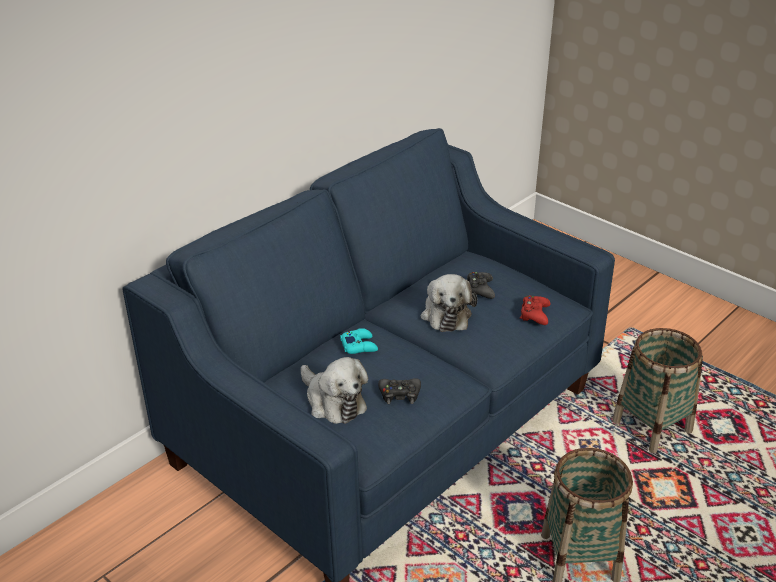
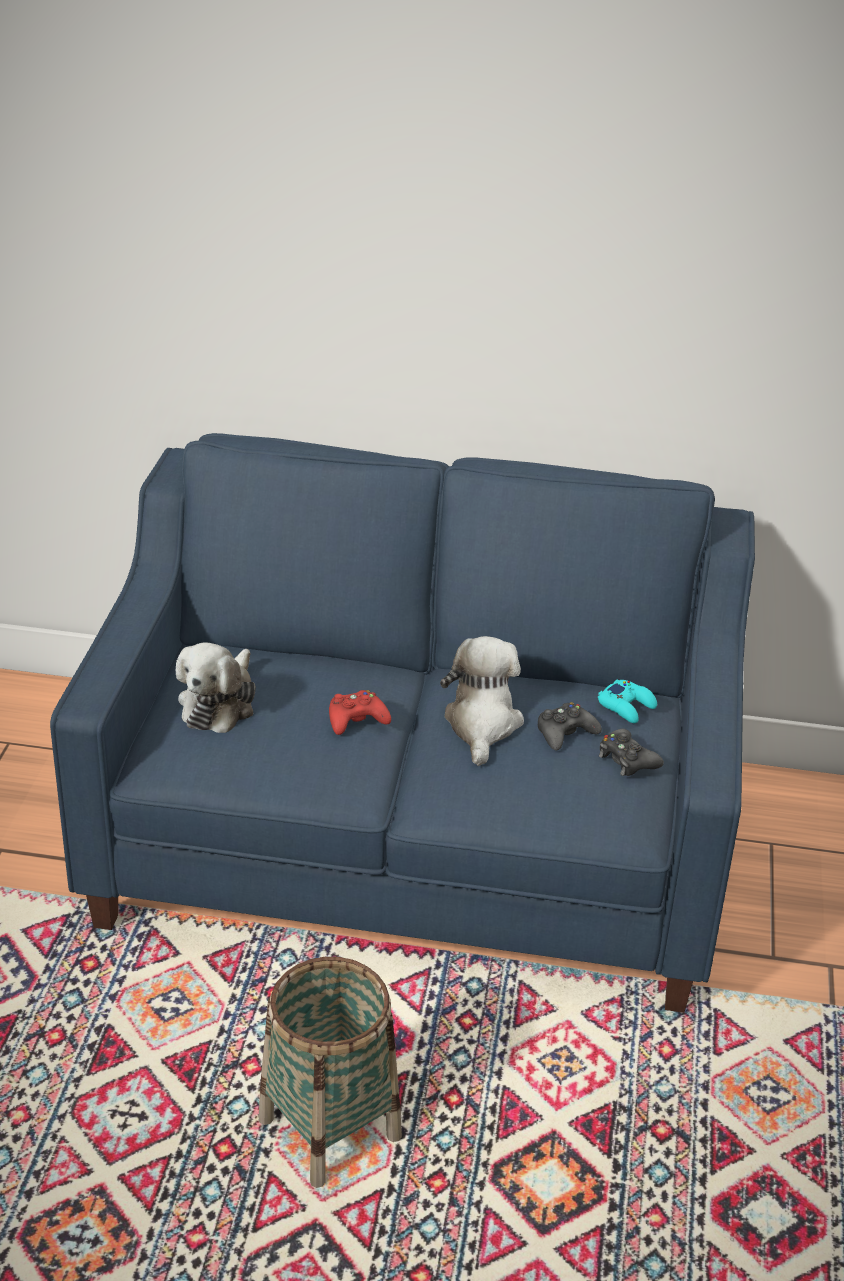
camera: 55 degrees right, 0 degrees up
turquoise game controller [340,328,378,354] -> turquoise game controller moved to [598,679,657,723]
black game controller [378,378,421,404] -> black game controller moved to [599,728,664,776]
plush toy [421,274,477,332] -> plush toy turned 135 degrees clockwise [440,636,524,766]
red game controller [520,295,551,325] -> red game controller moved to [329,690,391,735]
basket [612,328,703,453] -> none

